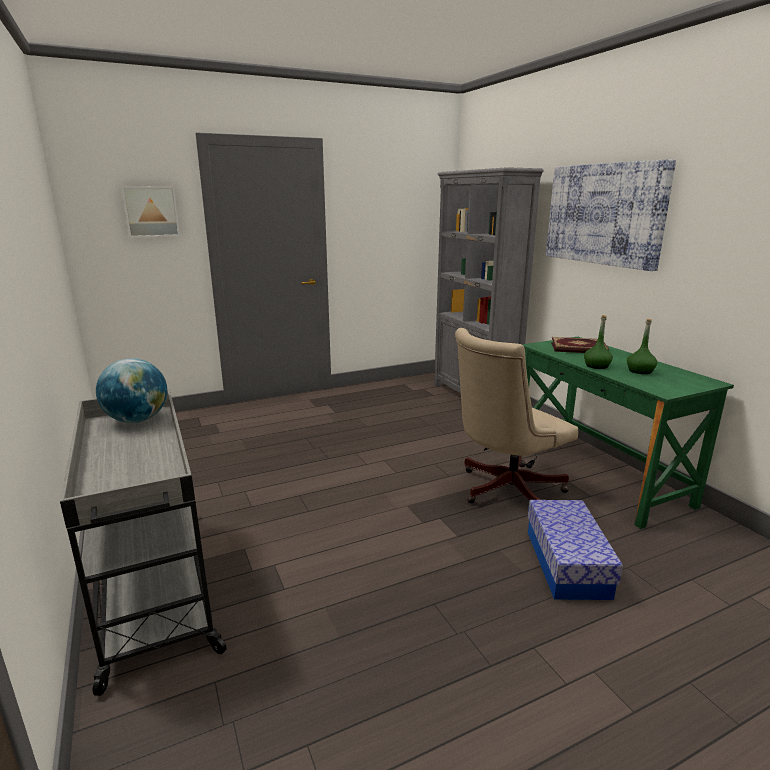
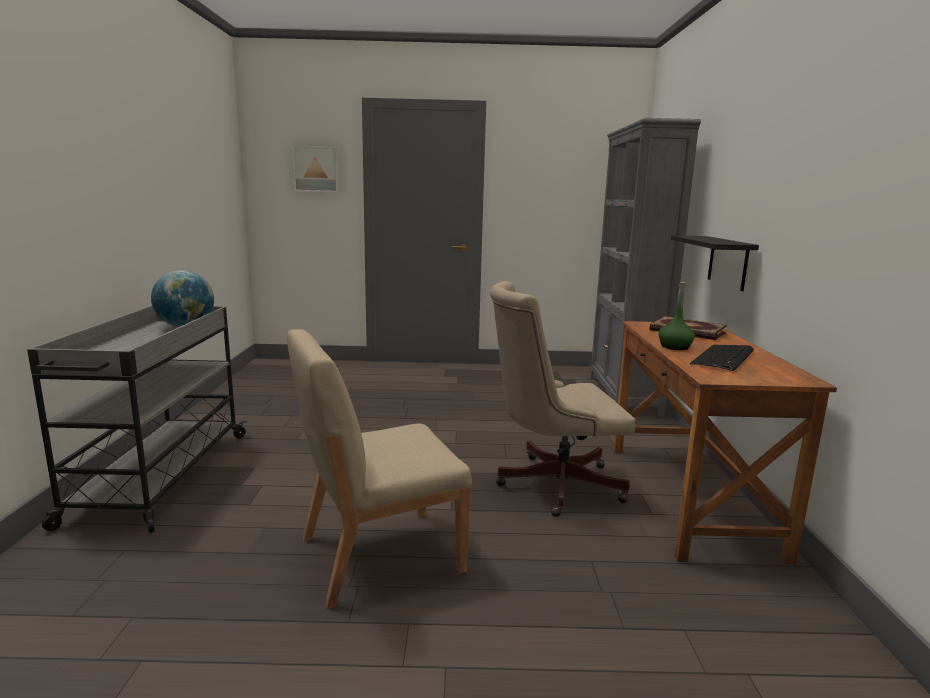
camera: 25 degrees right, 5 degrees down
green desk [522,337,734,529] -> brown desk [613,321,837,564]
storage box [528,500,623,600] -> none
picture [546,159,676,271] -> none
green bottle [627,319,657,374] -> keyboard [690,345,754,371]
none -> beige chair [287,329,472,609]
none -> black shelf [671,235,759,291]

